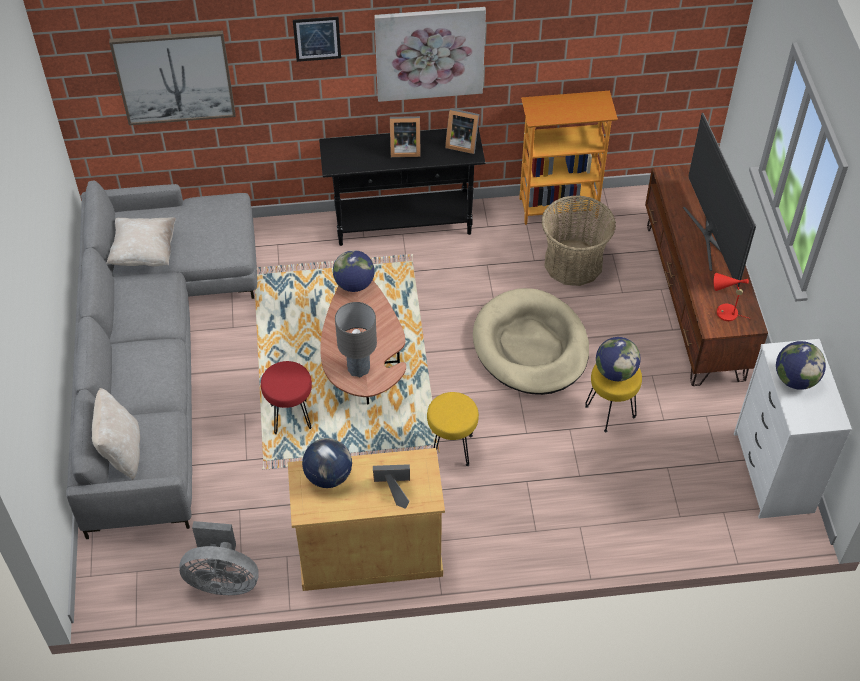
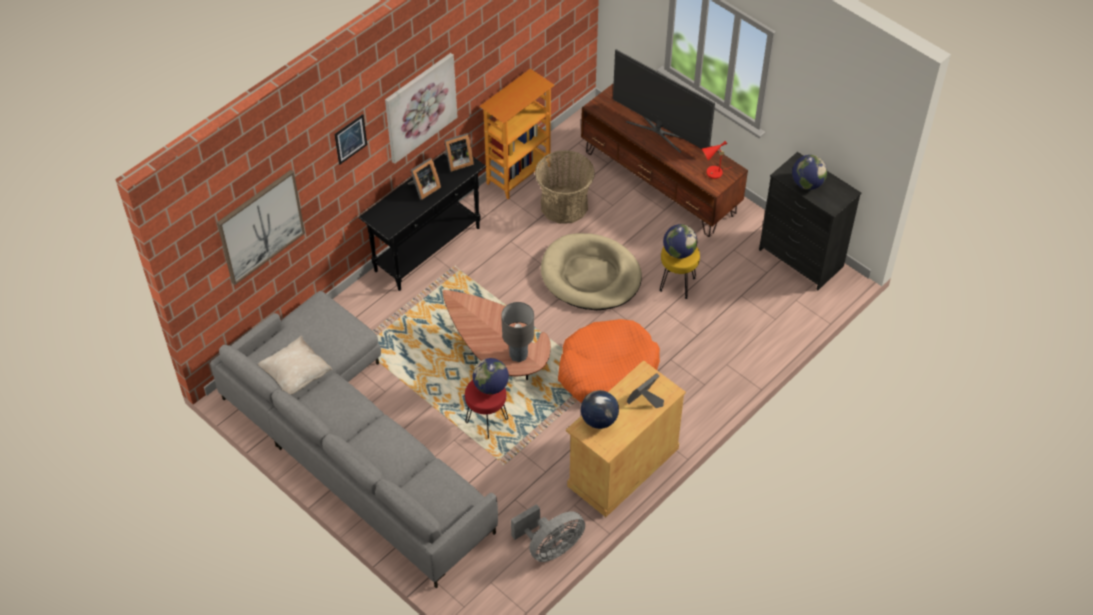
camera: 40 degrees left, 0 degrees up
beige pillow [92,388,140,480] -> none
globe [333,250,375,292] -> globe moved to [472,358,509,394]
yellow stool [427,392,479,466] -> orange dog bed [558,319,660,403]
white dresser [734,339,852,519] -> black dresser [759,152,861,290]

